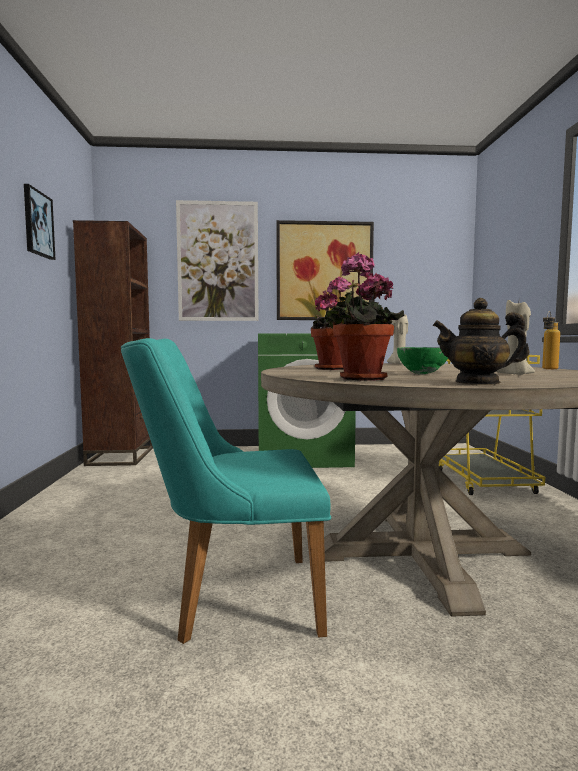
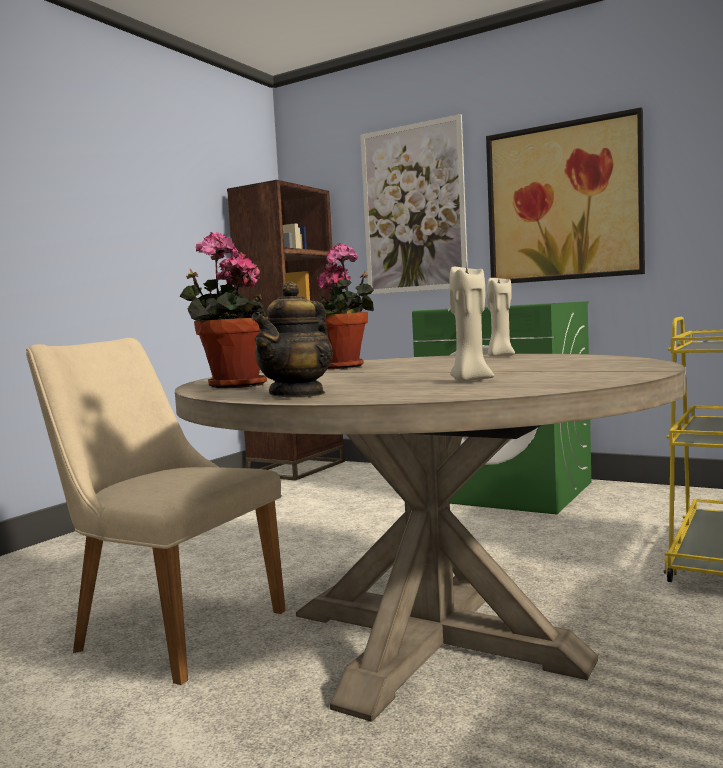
camera: 35 degrees right, 0 degrees up
picture [24,184,56,260] -> none
turquoise chair [121,338,331,644] -> beige chair [26,338,286,685]
green bowl [397,347,449,375] -> none
teapot [433,298,529,385] -> teapot turned 105 degrees counterclockwise [251,281,333,398]
bottle [542,311,560,369] -> none

